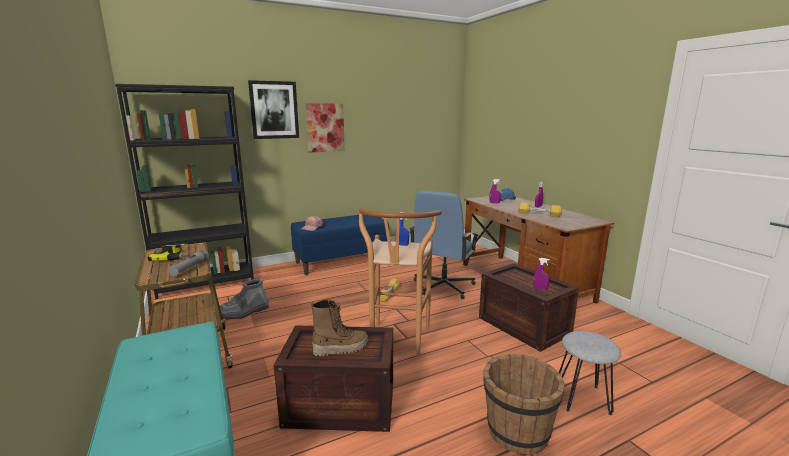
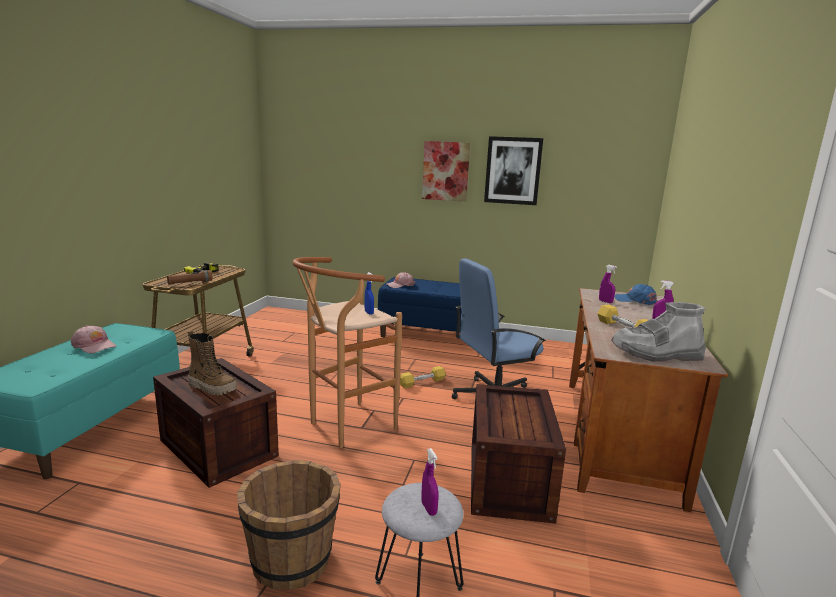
camera: 40 degrees right, 0 degrees up
black bookcase [115,84,254,300] -> none
grey flashlight [168,250,209,276] -> brown flashlight [167,270,212,285]
grey boot [220,279,269,319] -> grey boot moved to [611,302,706,362]
picture [248,80,299,139] -> picture moved to [484,136,543,205]
purple spray bottle [533,258,550,290] -> purple spray bottle moved to [421,448,439,516]
none -> pink cap [71,325,116,353]

